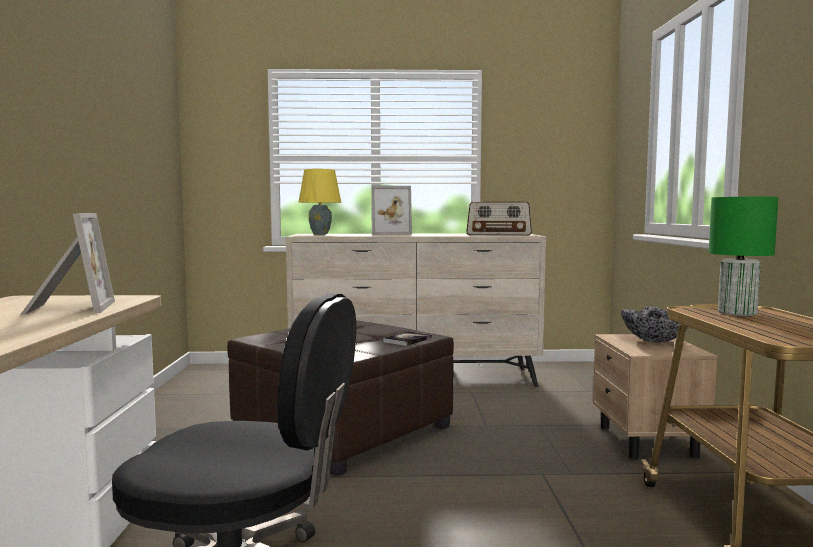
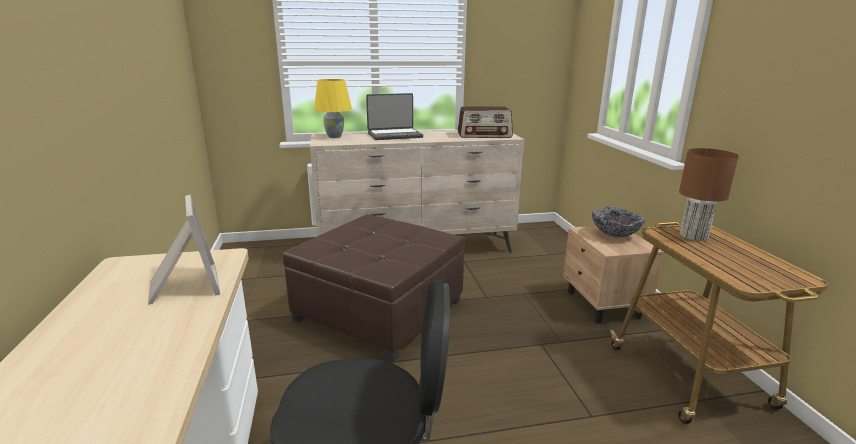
camera: 10 degrees left, 15 degrees up
picture frame [372,186,412,235] -> laptop [366,93,423,140]
book [383,331,432,346] -> none
green table lamp [709,197,778,316] -> brown table lamp [679,148,739,241]

